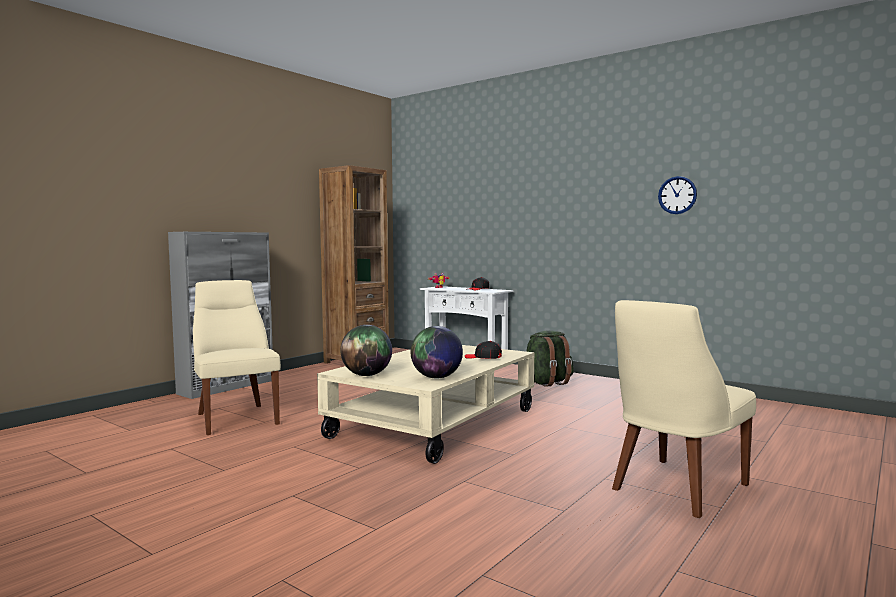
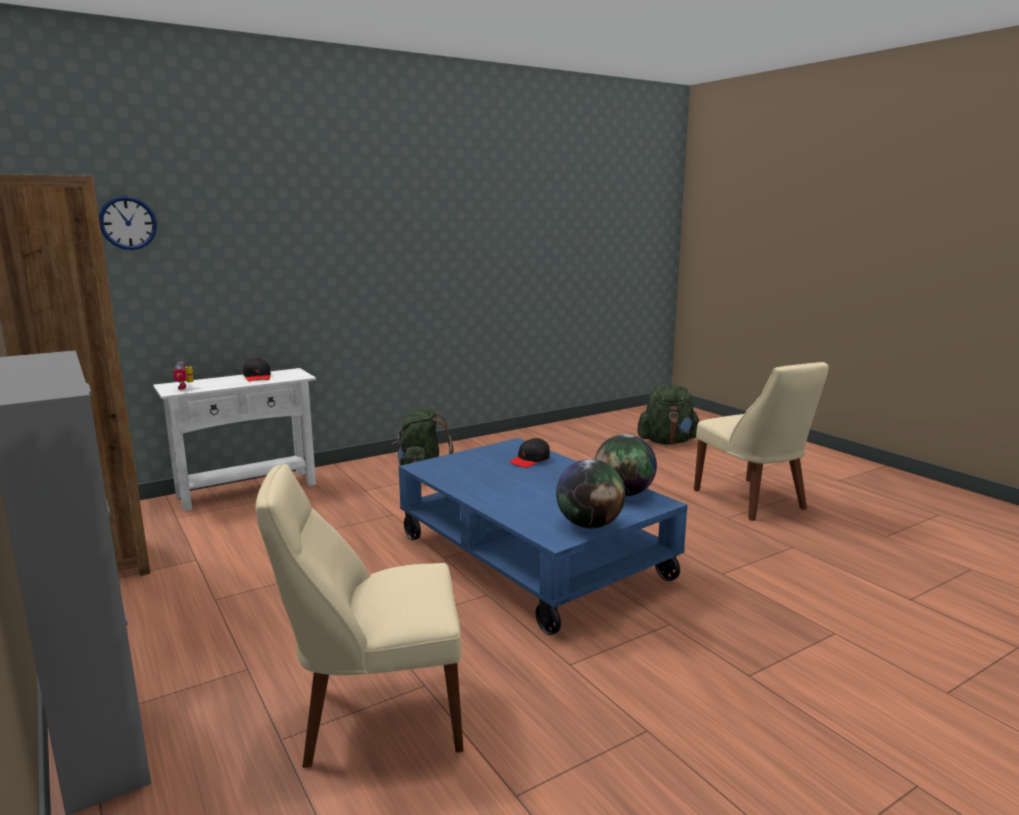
camera: 70 degrees left, 10 degrees up
beige coffee table [317,345,535,464] -> blue coffee table [399,438,688,635]
wall clock [658,176,697,214] -> wall clock moved to [99,196,157,250]
none -> green backpack [637,385,700,445]

